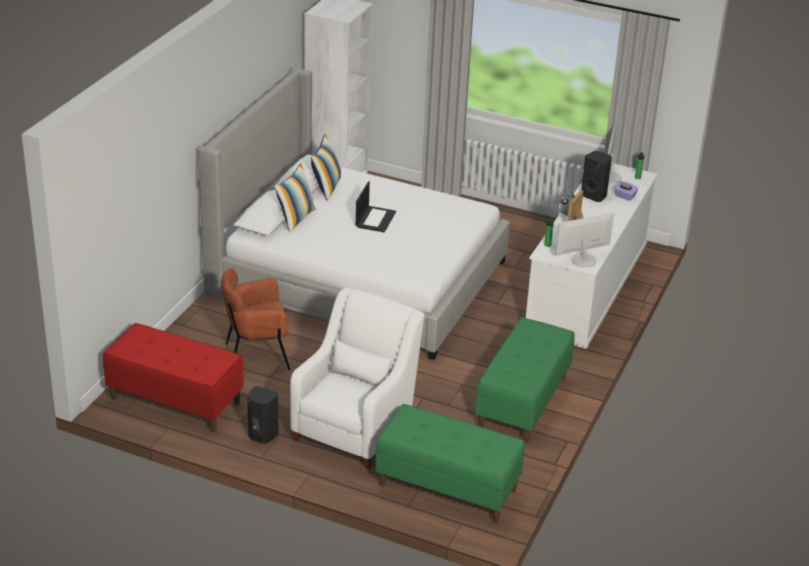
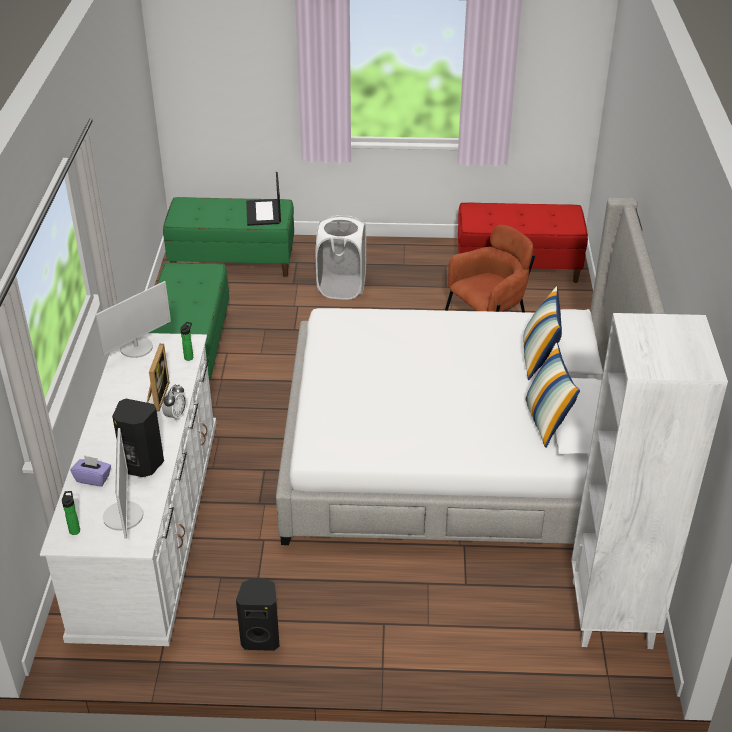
camera: 160 degrees right, 5 degrees up
black speaker [247,386,279,443] -> black speaker moved to [236,579,279,651]
white armchair [290,287,424,469] -> white laundry basket [316,215,366,299]
laptop [356,181,396,232] -> laptop moved to [246,172,281,226]

